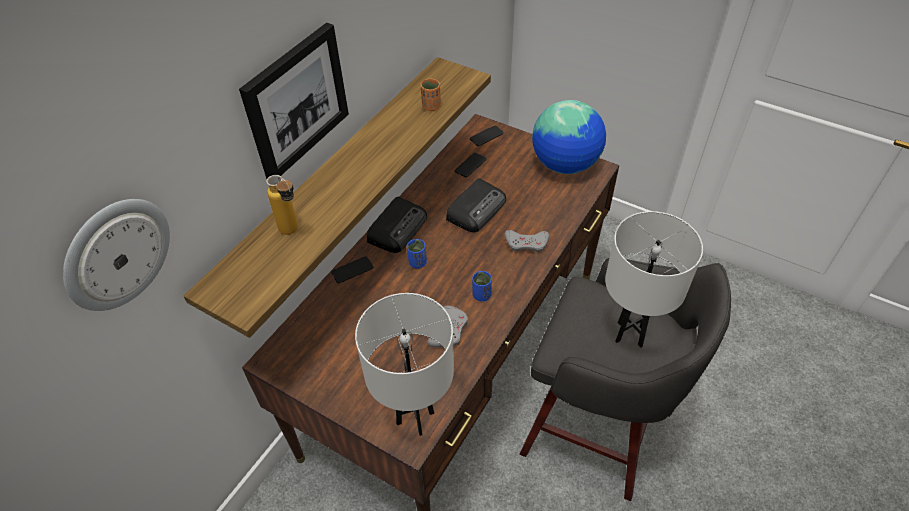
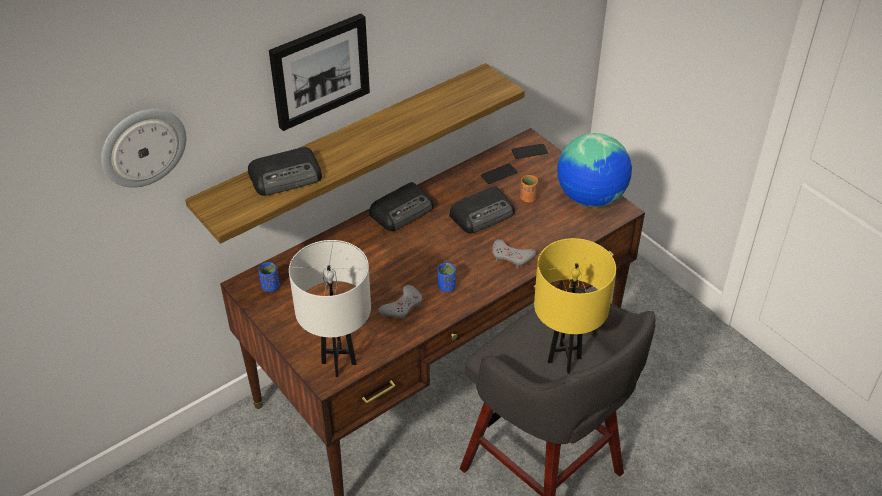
camera: 20 degrees right, 5 degrees down
bottle [266,175,298,235] -> radio [248,147,322,196]
phone [331,256,373,283] -> none
blue cup [407,239,427,268] -> blue cup moved to [258,262,279,292]
orange cup [421,79,441,111] -> orange cup moved to [520,175,538,202]
white table lamp [605,211,703,348] -> yellow table lamp [534,238,616,374]

